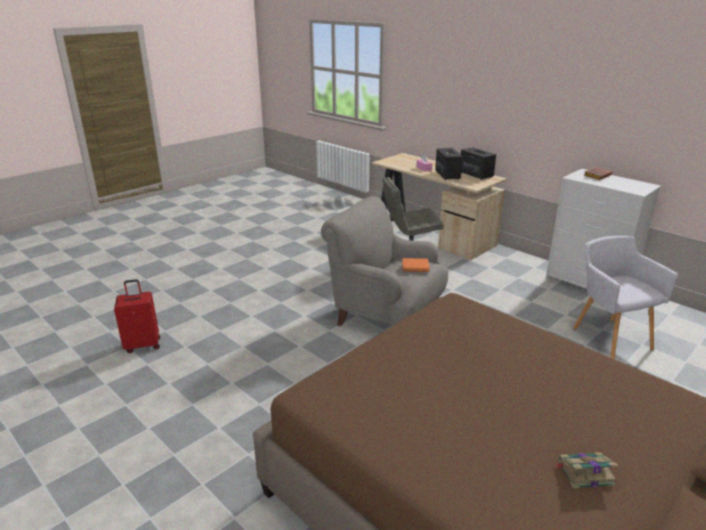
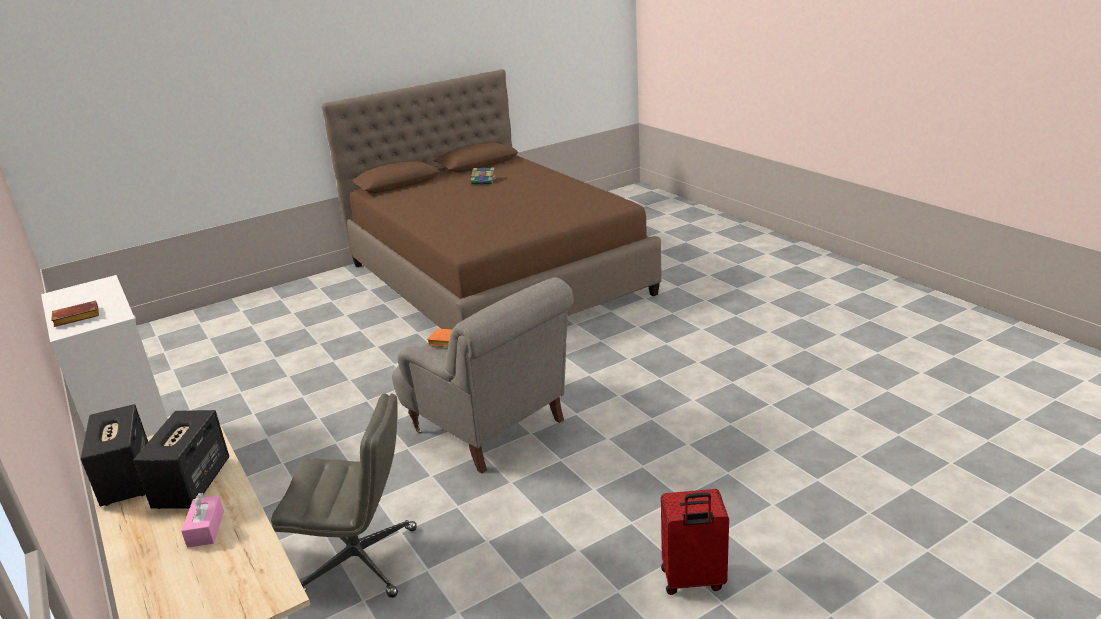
camera: 165 degrees left, 0 degrees up
red suitcase [114,279,160,353] -> red suitcase moved to [661,489,729,595]
grey armchair [573,236,678,359] -> none

